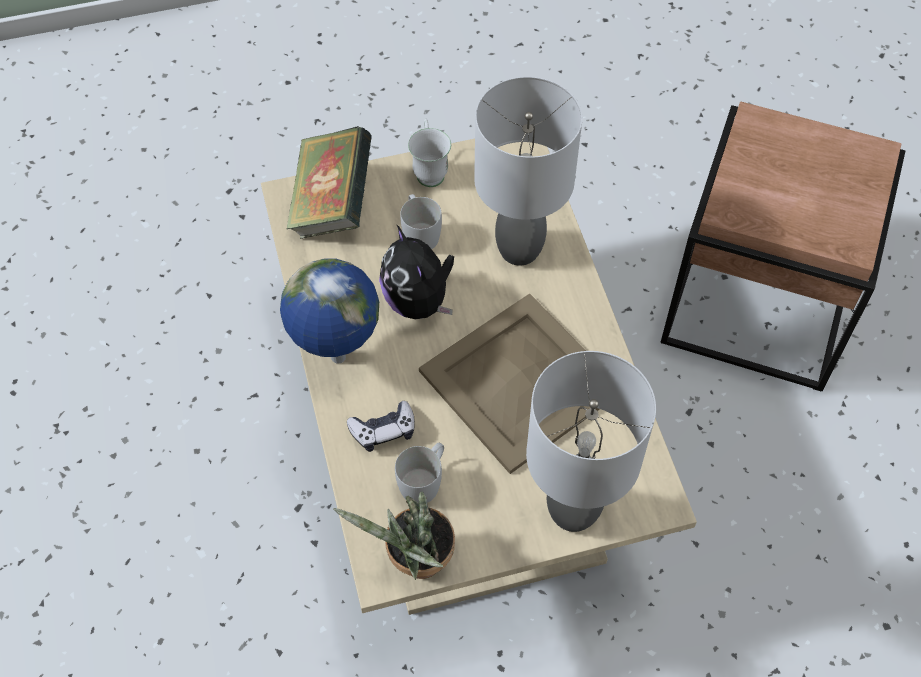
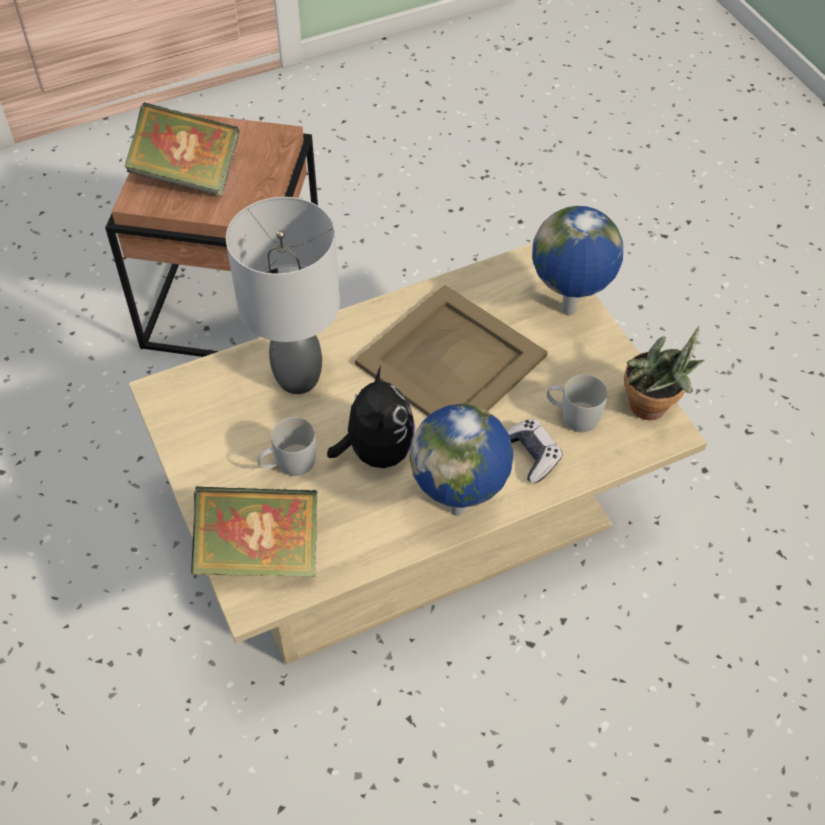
camera: 100 degrees left, 5 degrees down
plush toy [379,224,454,319] -> plush toy turned 60 degrees counterclockwise [327,366,415,468]
white mug [408,119,451,187] -> none
grey table lamp [526,351,656,532] -> globe [532,206,623,315]
none -> book [124,102,240,197]

